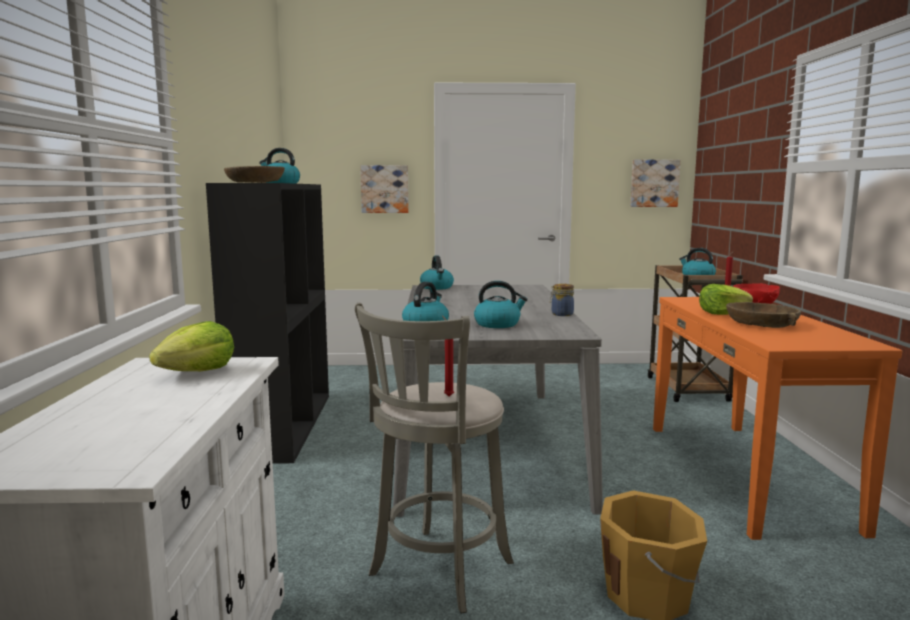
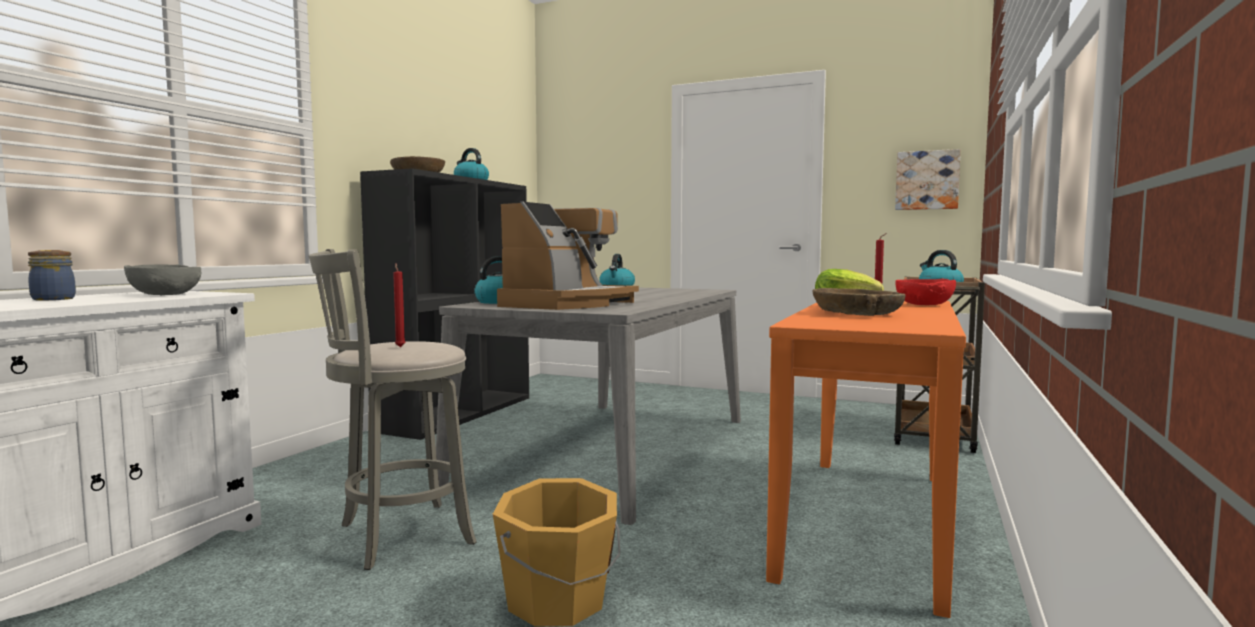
camera: 25 degrees right, 5 degrees down
lettuce [149,321,234,371] -> grey bowl [124,264,201,295]
picture [360,165,409,213] -> none
kettle [474,281,528,328] -> coffee machine [497,202,639,310]
jar [550,284,574,316] -> jar moved to [28,250,76,300]

